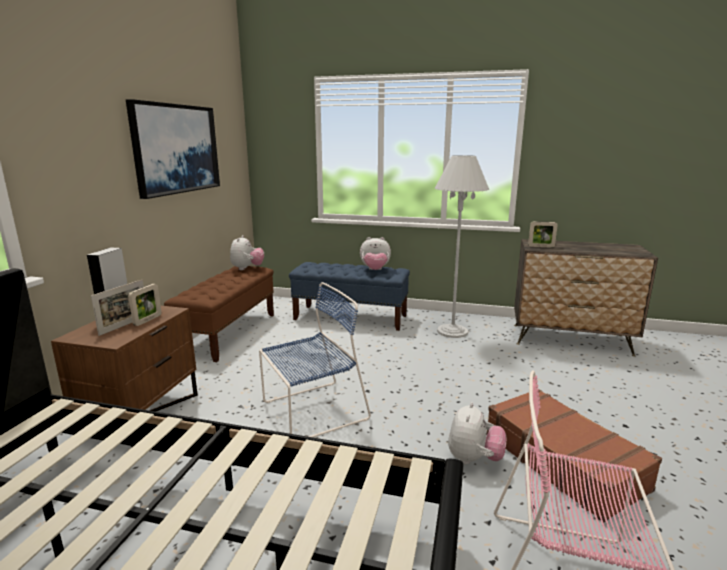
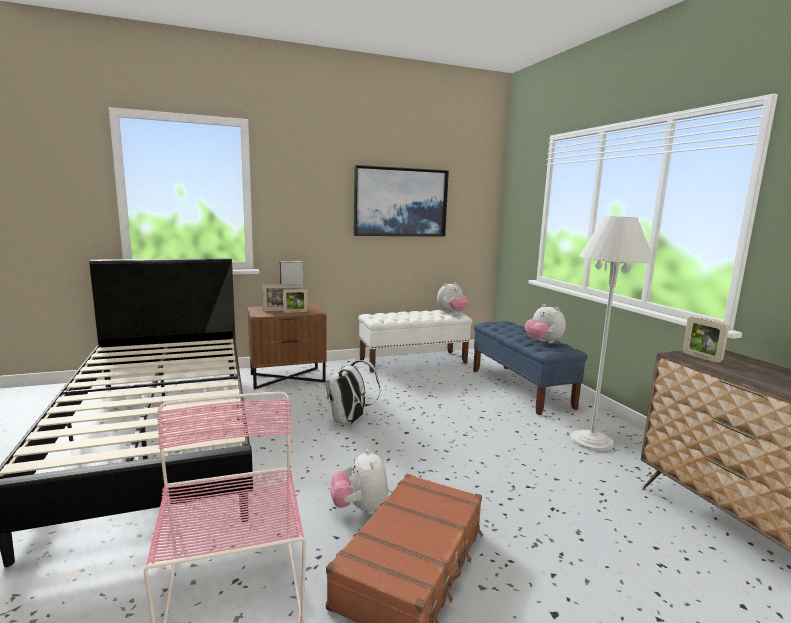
camera: 55 degrees right, 5 degrees down
brown bench [164,266,274,362] -> white bench [358,310,472,373]
blue chair [259,282,371,437] -> white backpack [326,360,380,425]
plush toy [448,402,506,464] -> plush toy turned 90 degrees clockwise [330,449,389,515]

